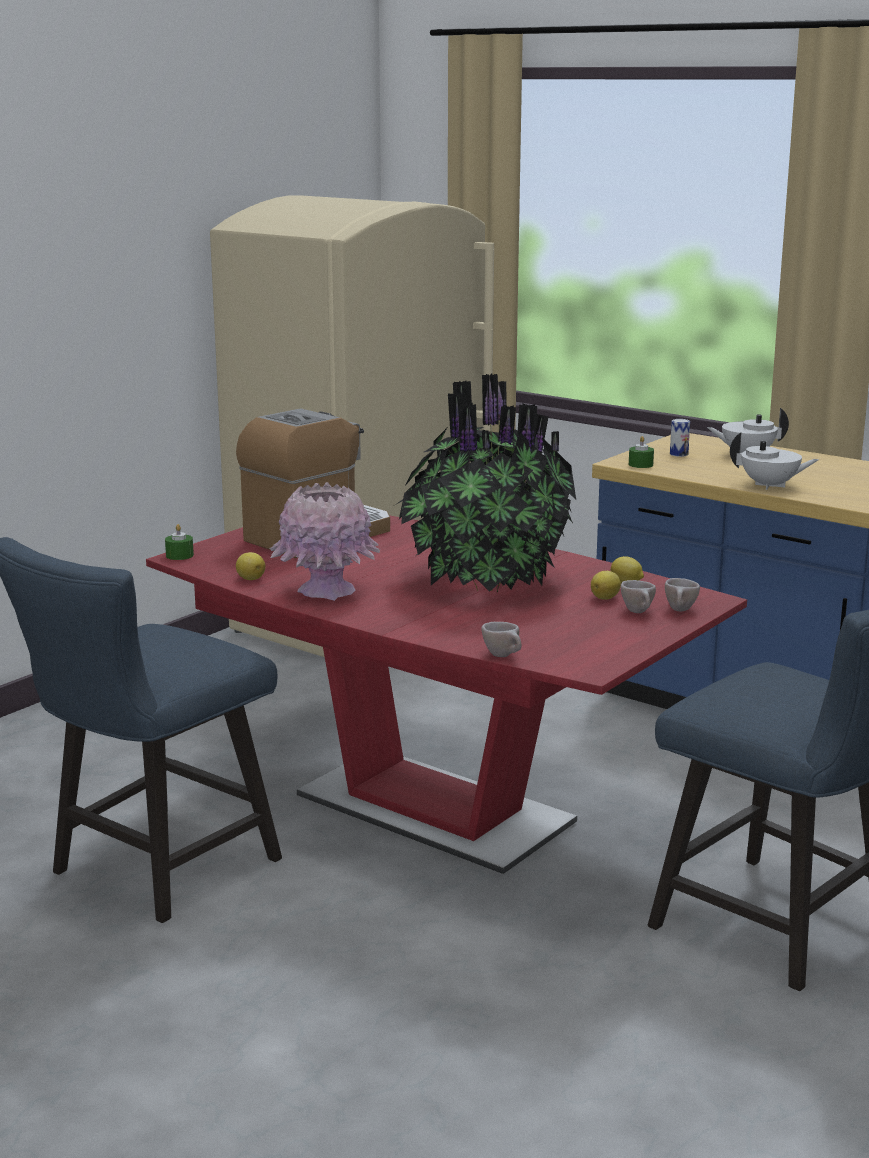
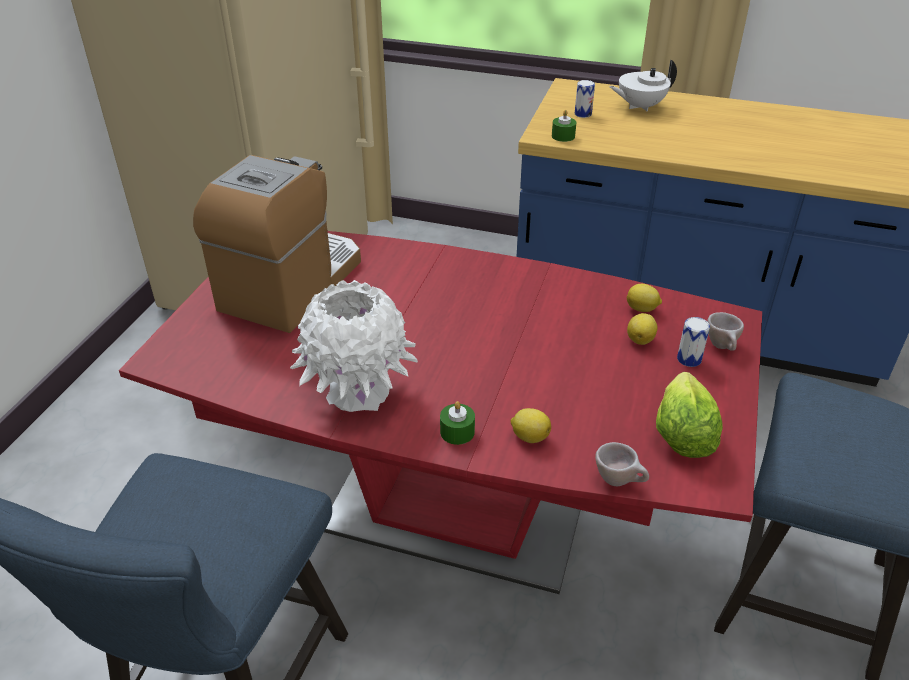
camera: 20 degrees left, 20 degrees up
green candle [165,524,194,560] -> green candle moved to [440,401,475,445]
lemon [236,552,265,580] -> lemon moved to [510,408,551,443]
pink vase [270,482,380,601] -> white vase [290,280,418,412]
potted plant [395,374,576,593] -> none
beige cup [621,580,656,613] -> can [677,317,710,367]
white teapot [730,432,819,490] -> none
none -> lettuce [656,372,723,458]

